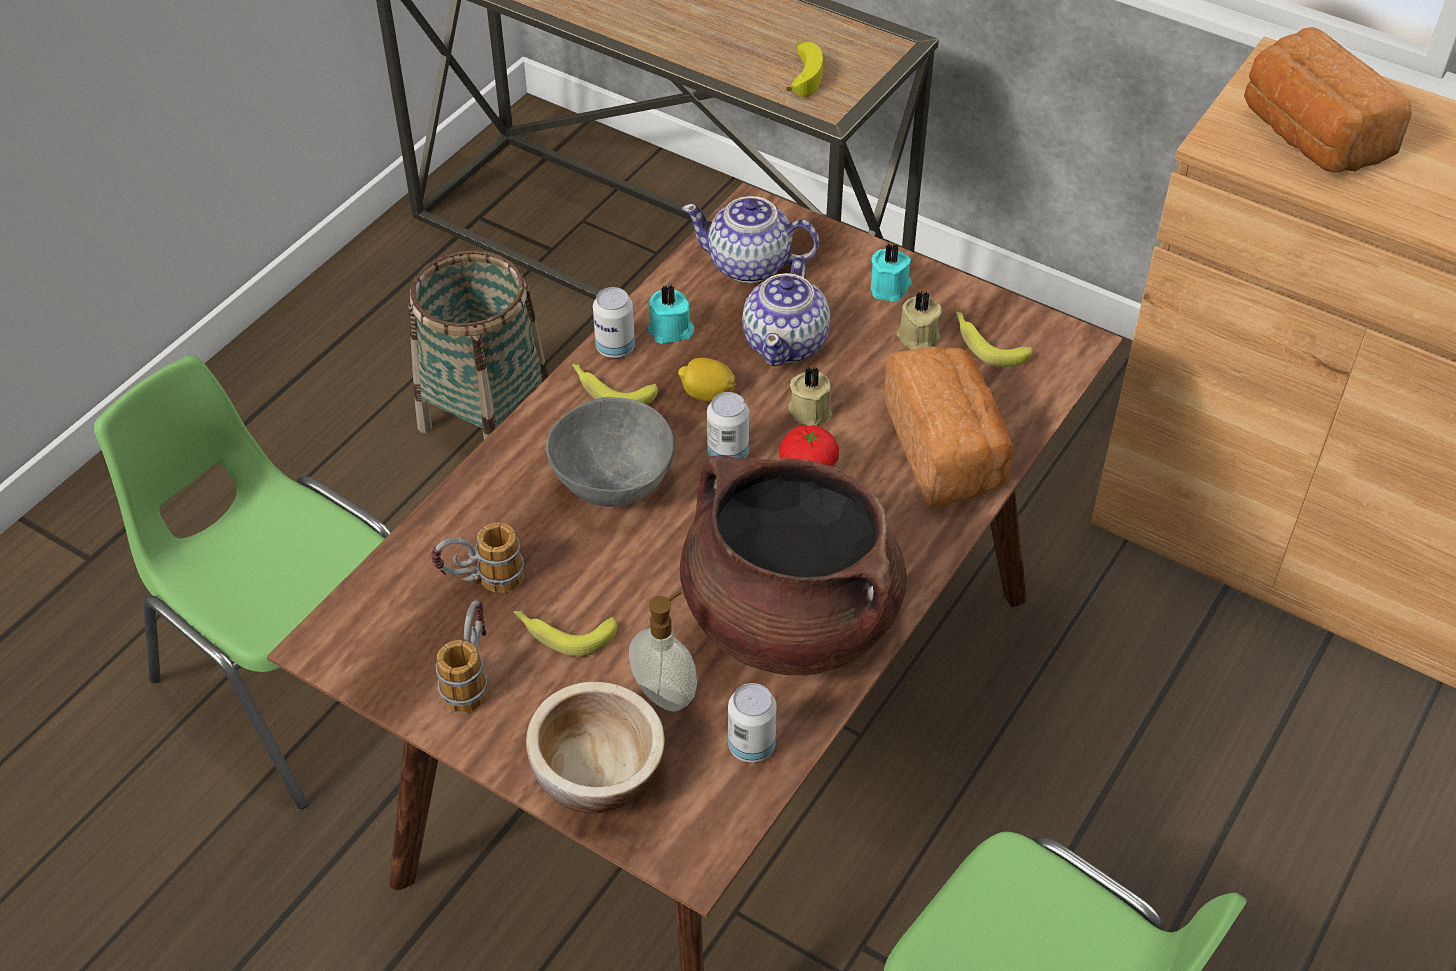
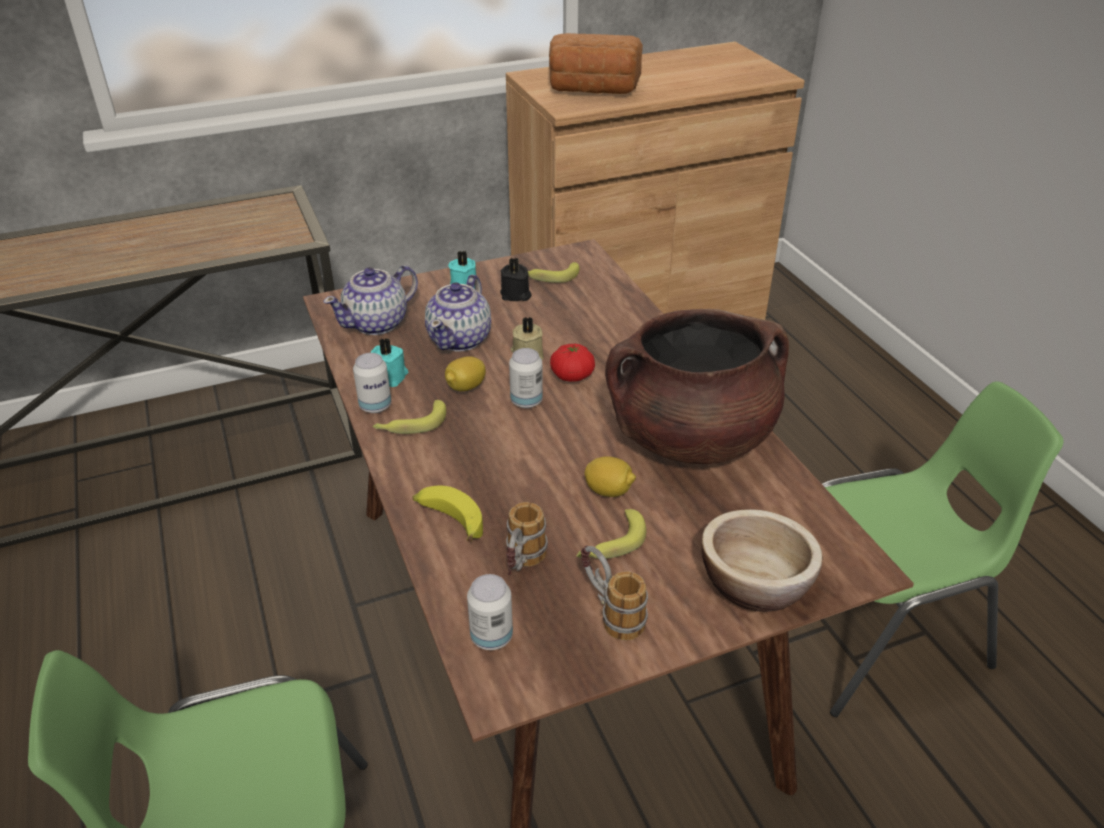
camera: 55 degrees left, 10 degrees down
basket [408,250,548,440] -> none
grey bowl [546,397,675,507] -> none
soap dispenser [629,591,697,711] -> none
can [728,683,777,763] -> can moved to [467,574,513,650]
teapot [742,255,830,366] -> teapot turned 60 degrees clockwise [425,275,491,352]
banana [786,42,823,97] -> banana moved to [413,486,483,542]
bread [884,346,1014,508] -> none
beige candle [897,291,942,350] -> black candle [500,258,532,301]
none -> lemon [585,456,636,497]

